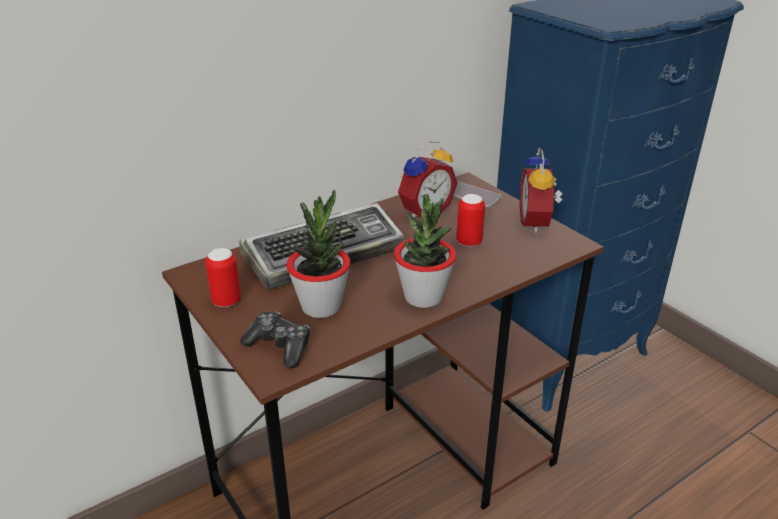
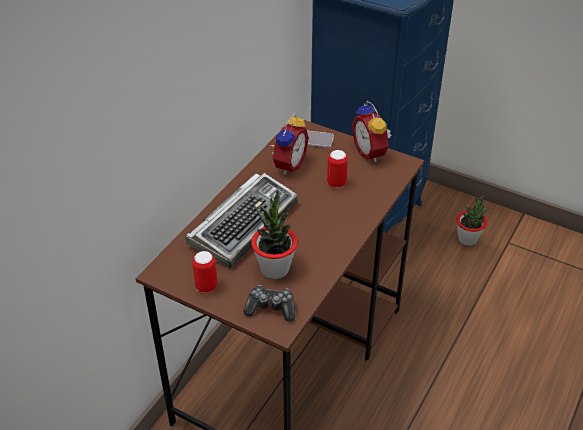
camera: 25 degrees left, 10 degrees up
potted plant [394,194,456,308] -> potted plant moved to [456,196,489,246]

